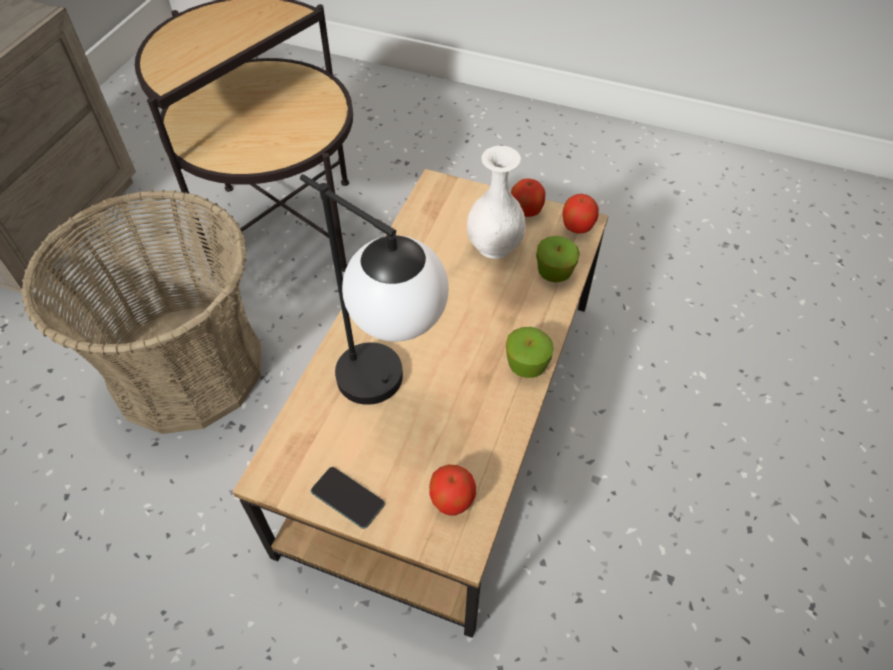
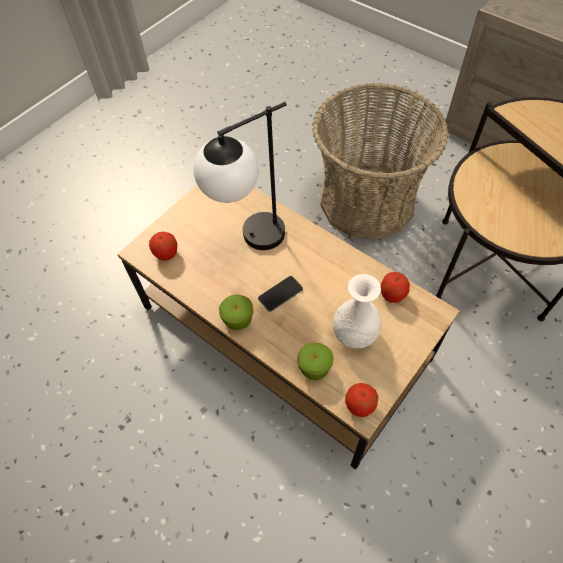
camera: 110 degrees right, 5 degrees up
phone [311,467,385,529] -> phone moved to [258,276,303,312]
apple [511,178,546,217] -> apple moved to [381,272,410,303]

